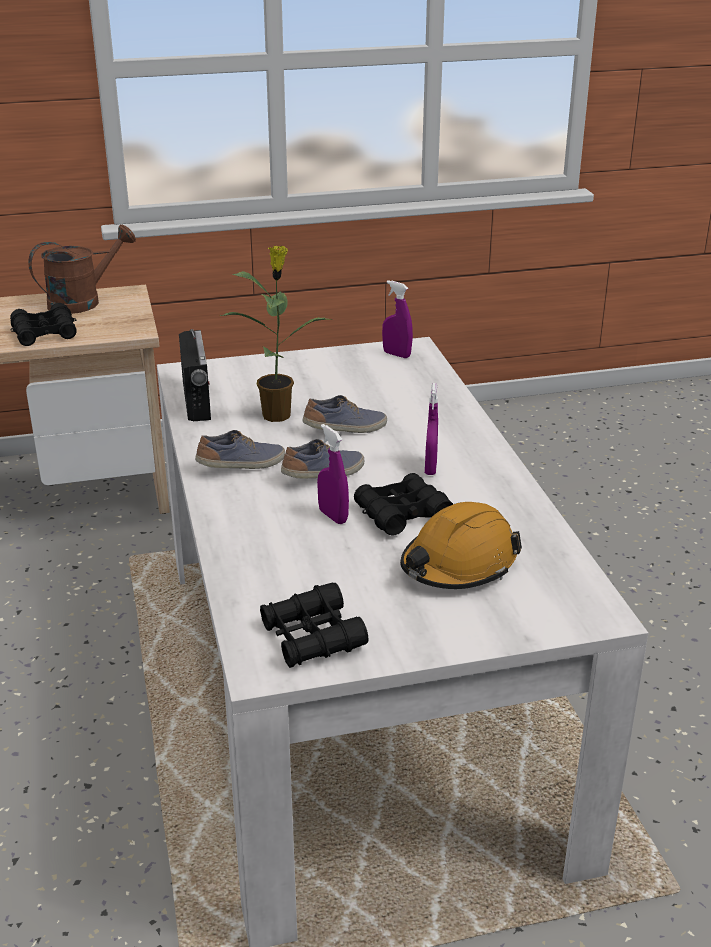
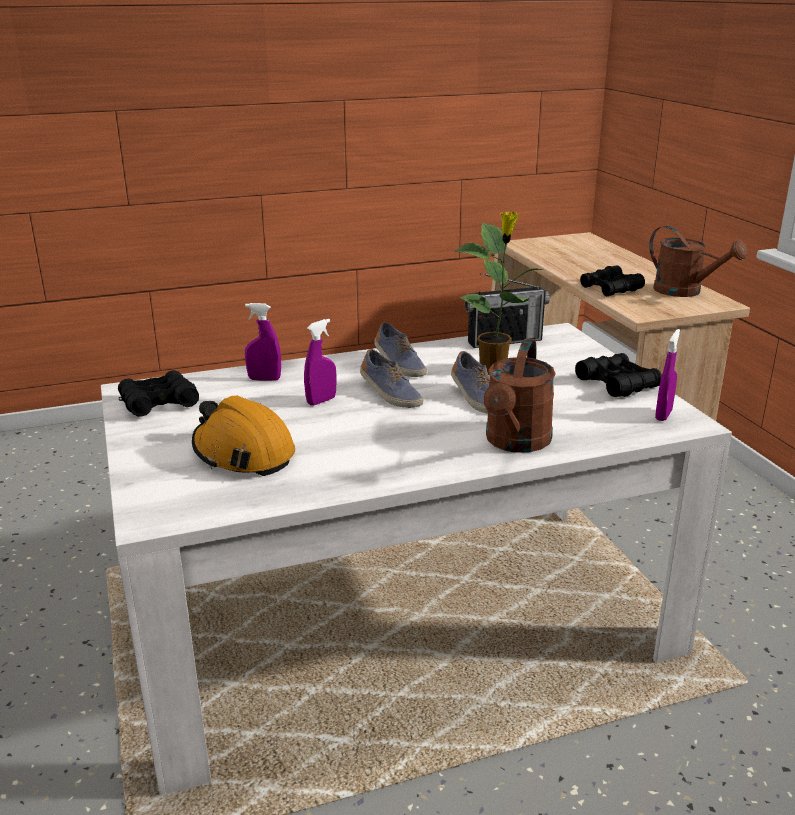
camera: 85 degrees right, 5 degrees down
black binoculars [354,473,453,535] -> black binoculars moved to [575,353,662,397]
purple spray bottle [425,383,438,475] -> purple spray bottle moved to [245,303,281,381]
none -> brown watering can [484,339,556,453]

